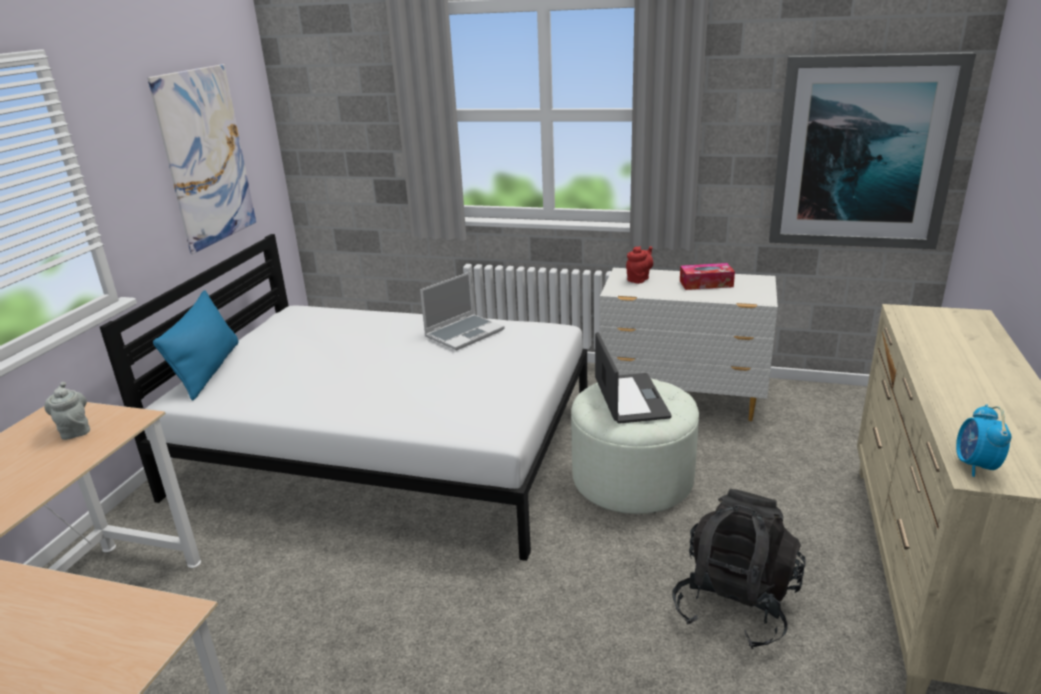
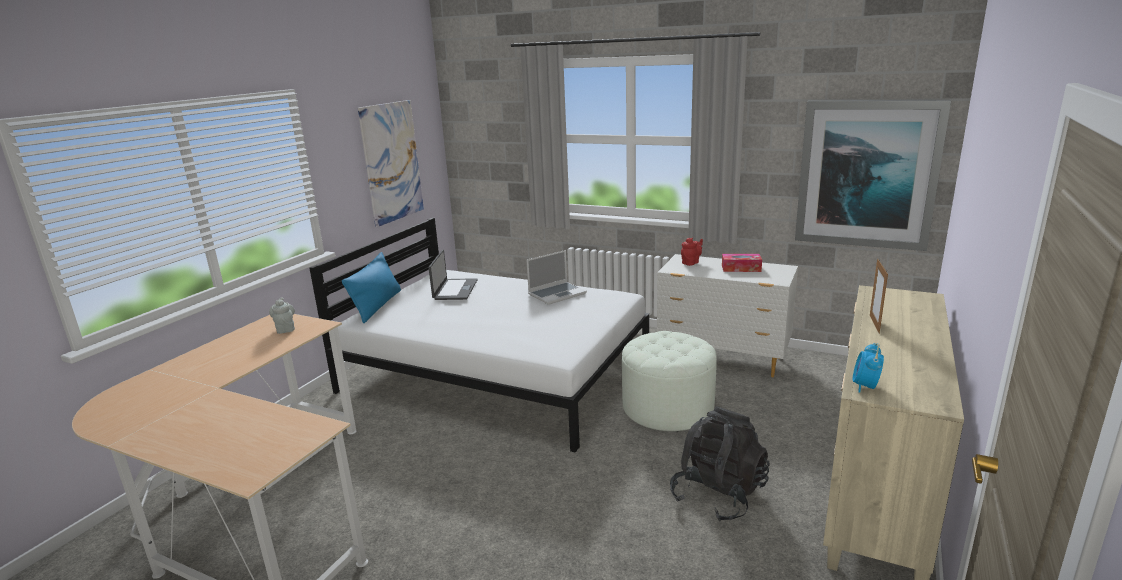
camera: 10 degrees right, 5 degrees down
laptop [595,332,672,424] -> laptop moved to [428,250,478,300]
none -> picture frame [870,259,888,334]

